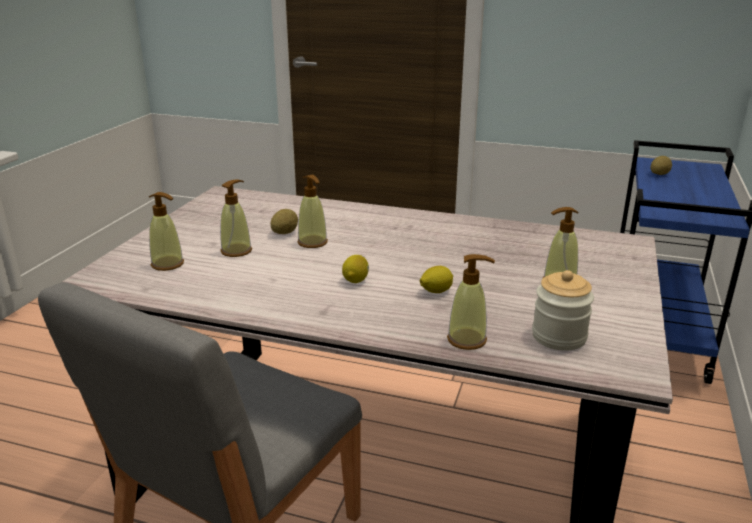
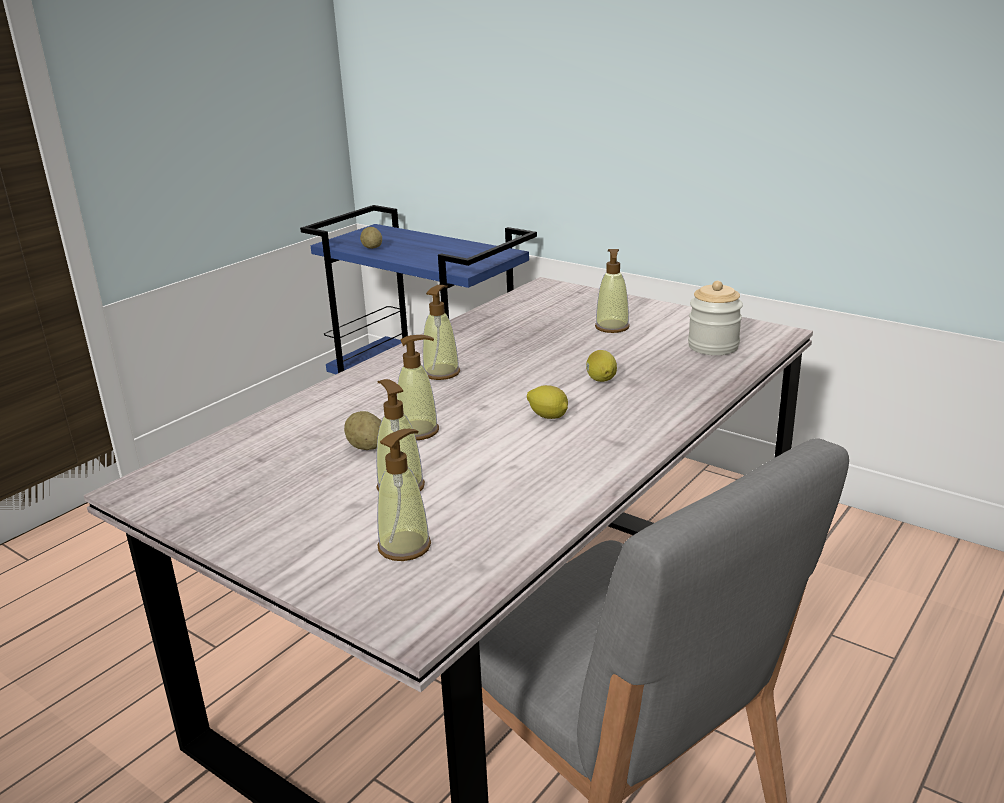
camera: 70 degrees left, 0 degrees up
soap dispenser [447,254,495,350] -> soap dispenser moved to [423,285,460,380]

